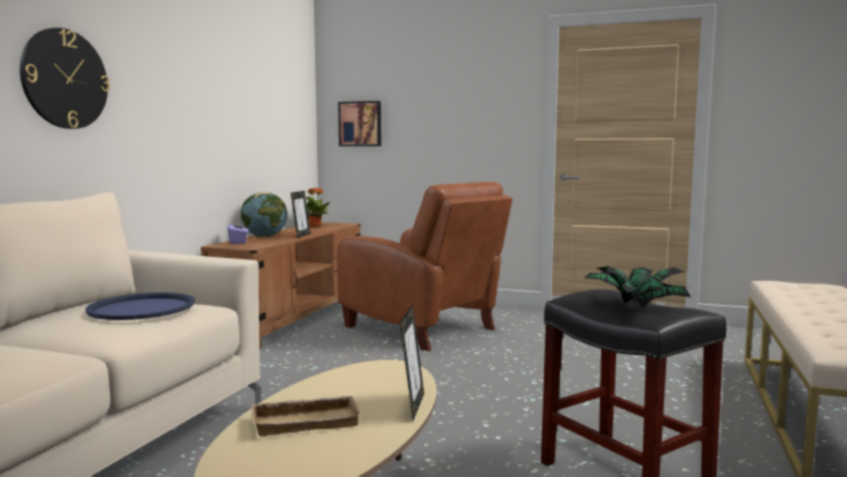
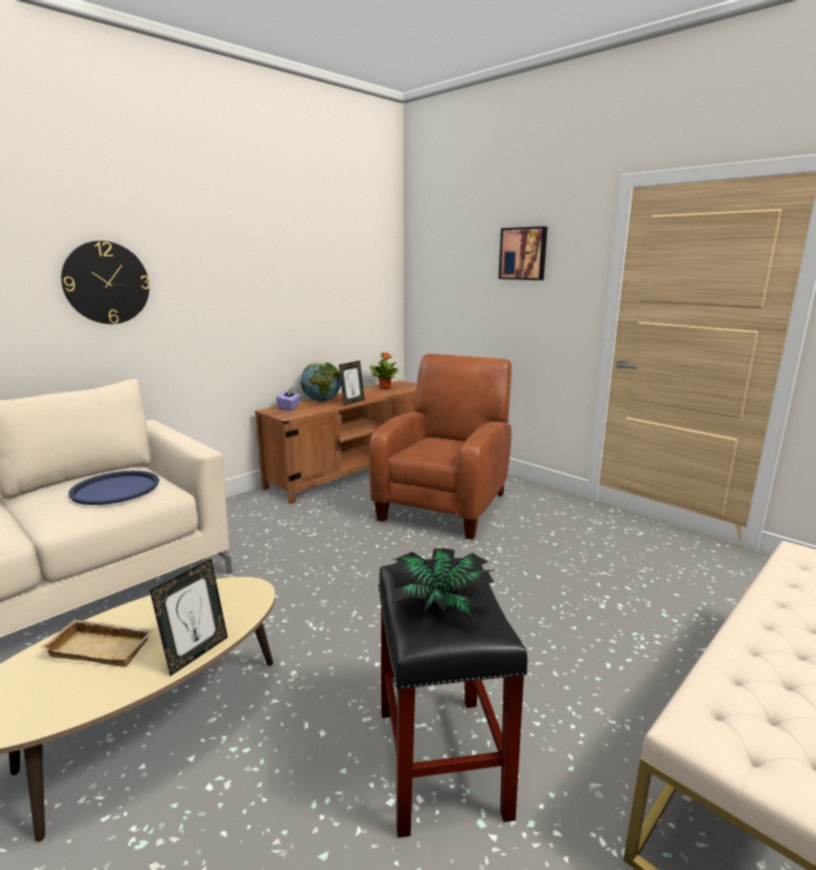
camera: 25 degrees right, 10 degrees up
brown armchair [337,182,513,351] -> brown armchair turned 135 degrees counterclockwise [369,354,511,540]
picture [338,101,381,146] -> picture moved to [499,226,547,280]

